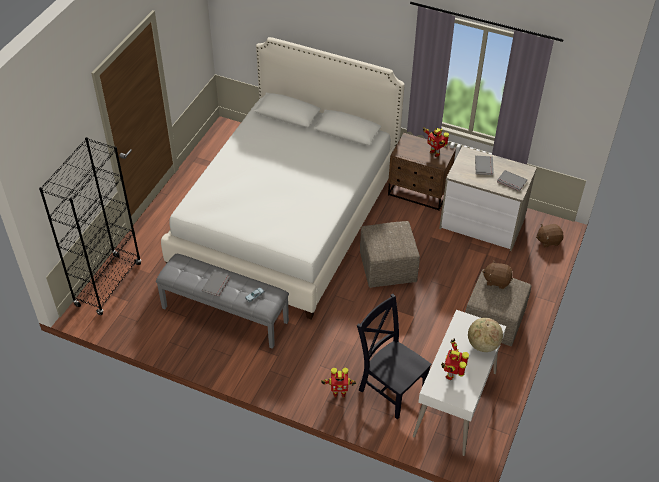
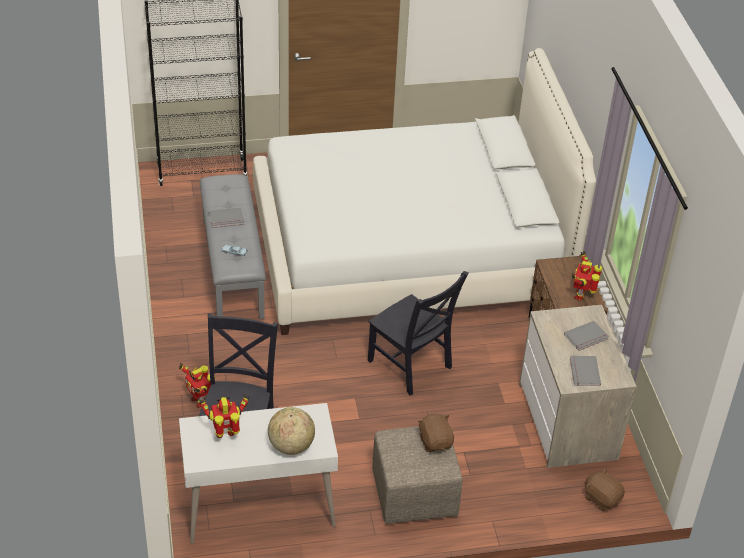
camera: 55 degrees right, 5 degrees down
beige ottoman [360,221,420,288] -> black chair [368,271,468,395]

